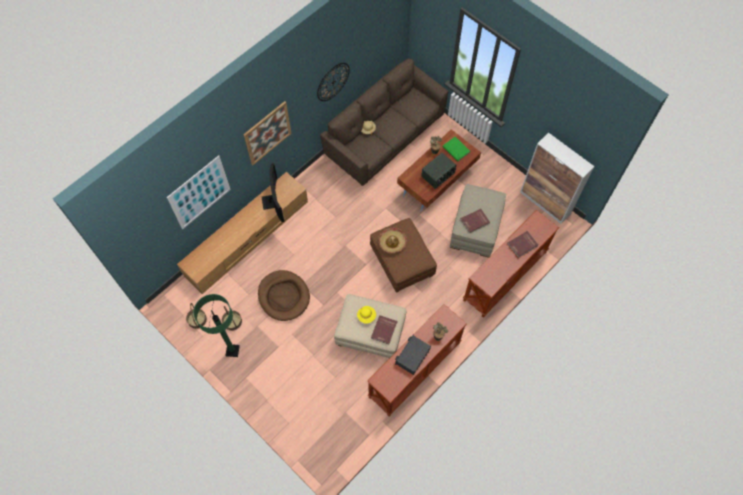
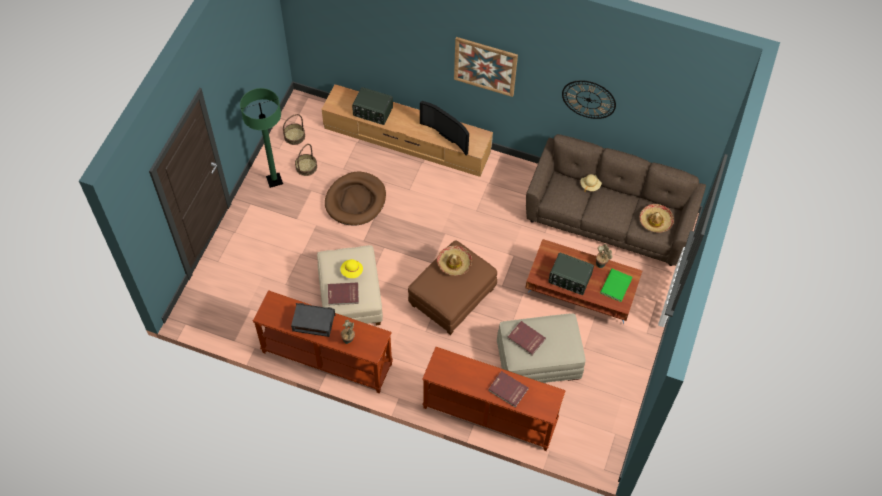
camera: 65 degrees right, 5 degrees down
picture [167,156,231,229] -> none
television [262,163,284,222] -> television turned 75 degrees clockwise [420,101,469,155]
cabinet [520,132,595,224] -> none
none -> radio [352,87,393,125]
none -> hat [640,204,674,233]

